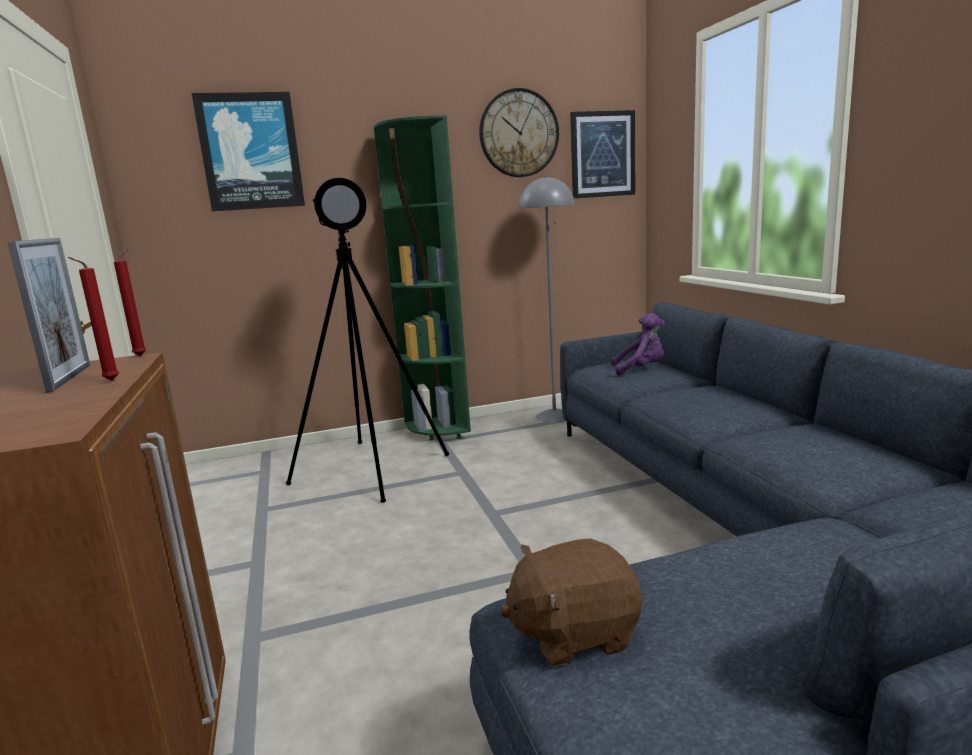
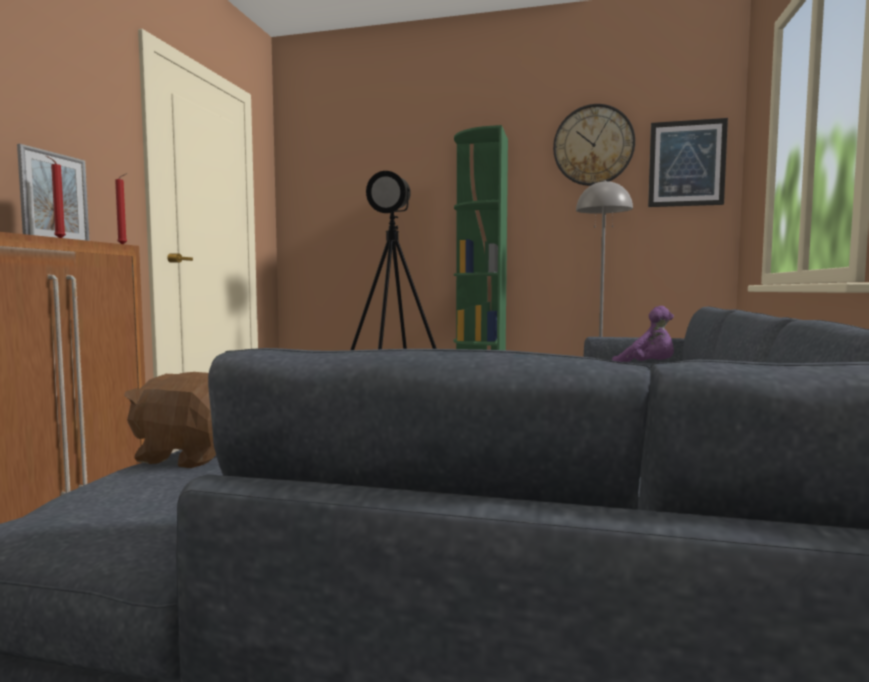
camera: 30 degrees right, 10 degrees down
picture [192,92,305,211] -> none

